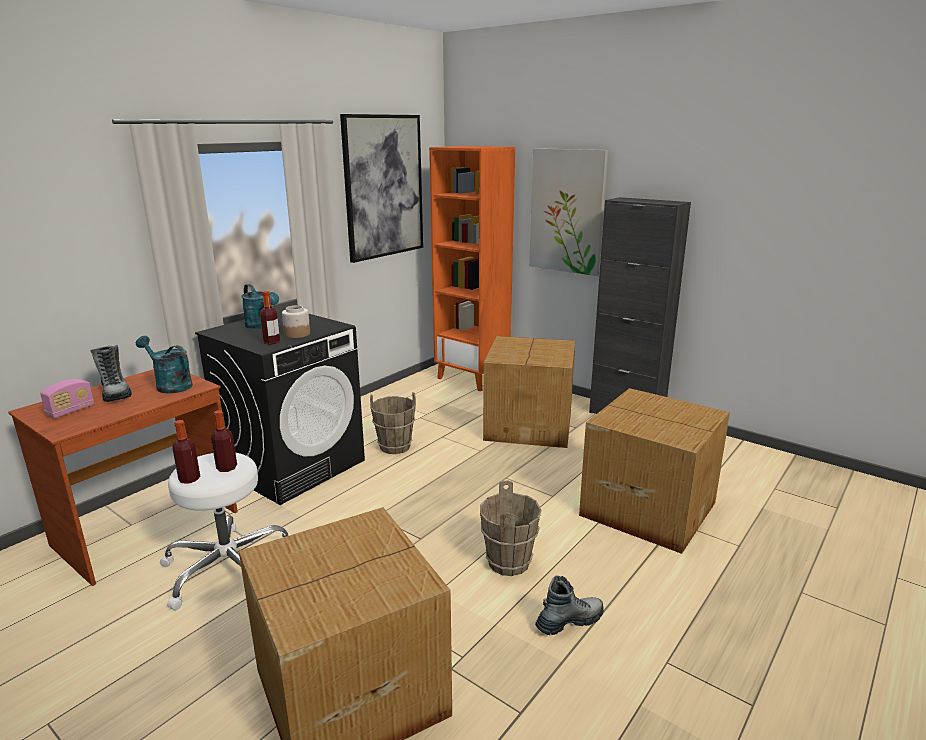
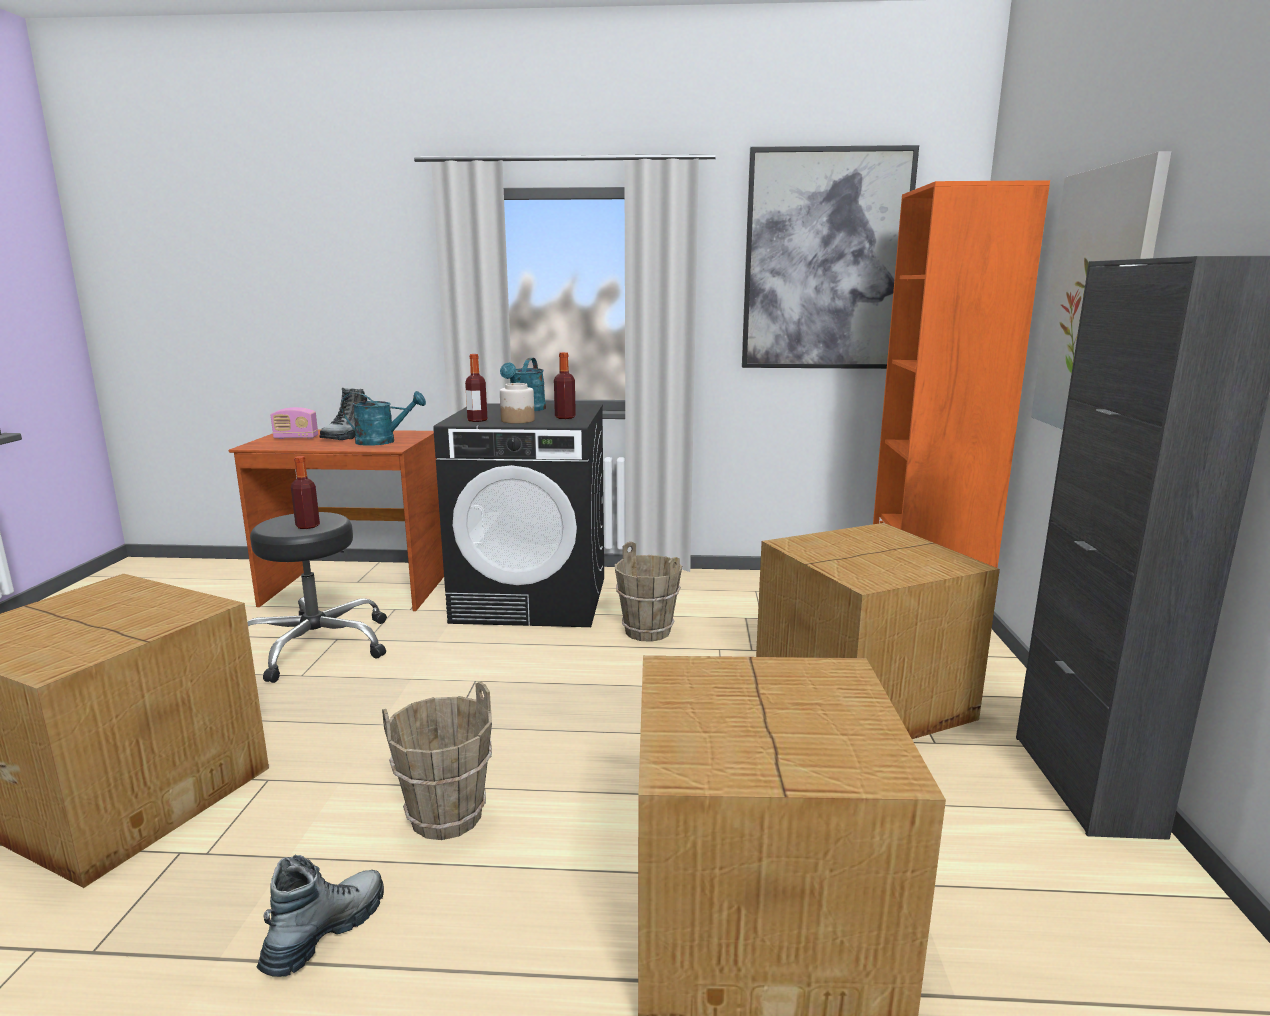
camera: 55 degrees right, 5 degrees down
turquoise watering can [136,336,193,394] -> turquoise watering can turned 90 degrees clockwise [342,391,426,446]
white stool [160,453,291,611] -> black stool [247,512,387,683]
bottle [172,420,200,484] -> bottle moved to [554,352,576,419]
boot [535,575,604,635] -> boot turned 90 degrees counterclockwise [257,855,384,977]

